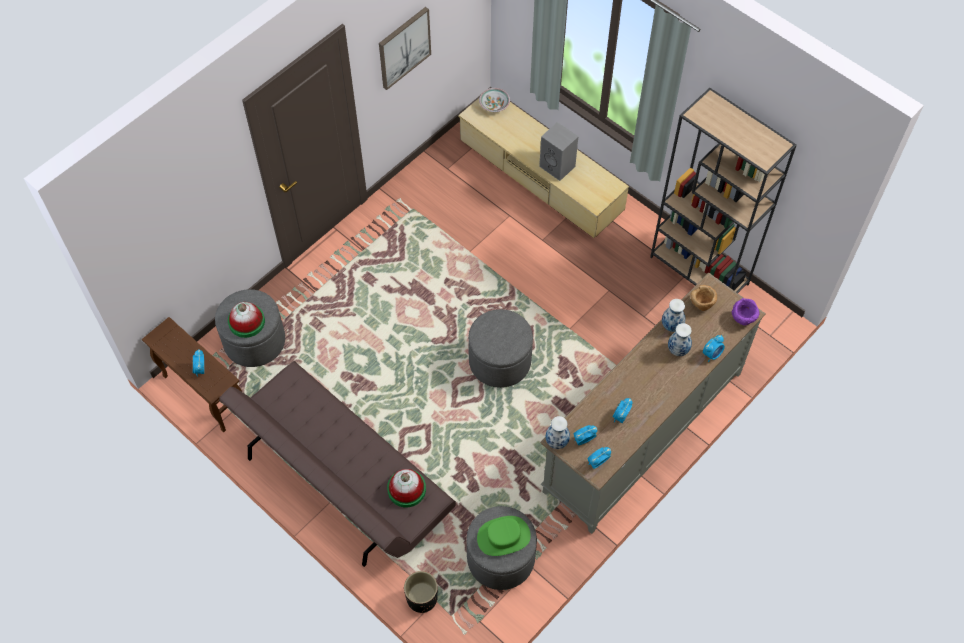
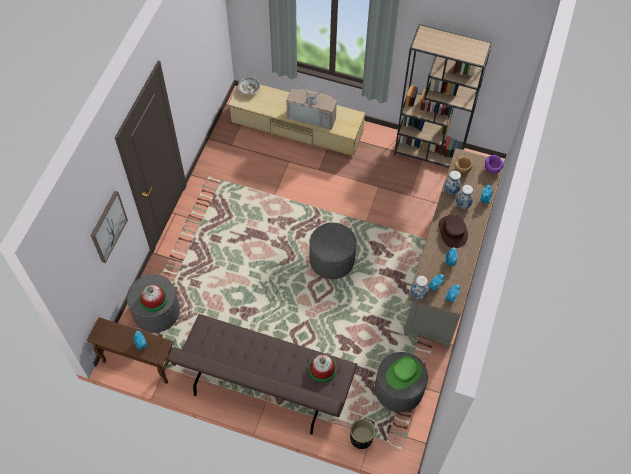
camera: 25 degrees left, 0 degrees up
picture [379,7,431,90] -> picture moved to [91,191,128,263]
grey speaker [539,122,578,181] -> television [286,83,337,130]
none -> brown hat [439,215,468,248]

